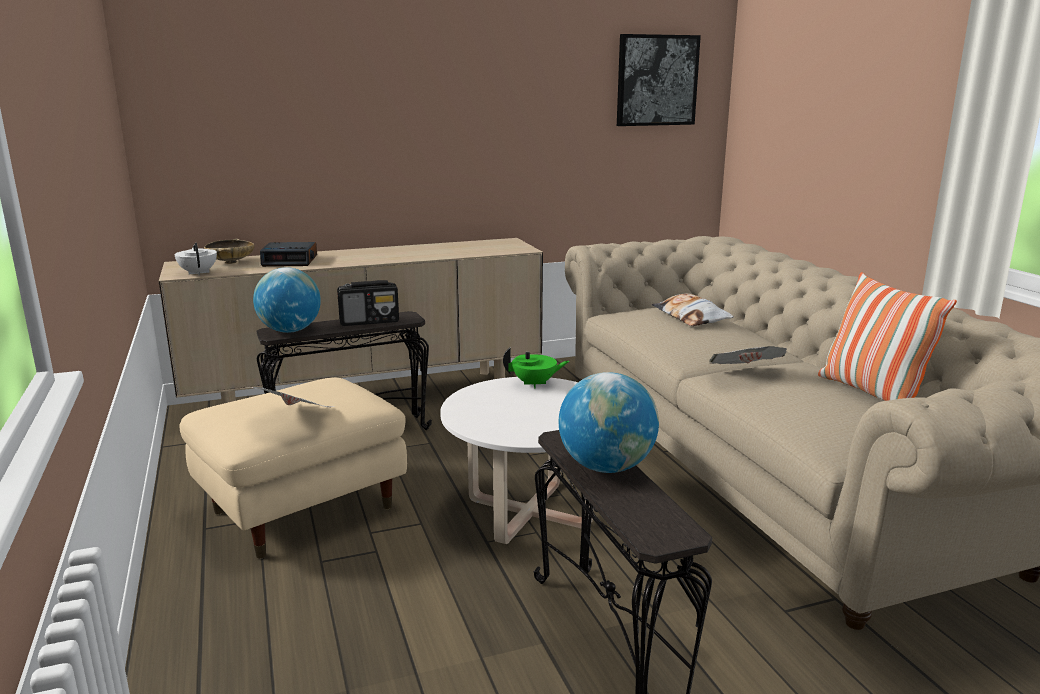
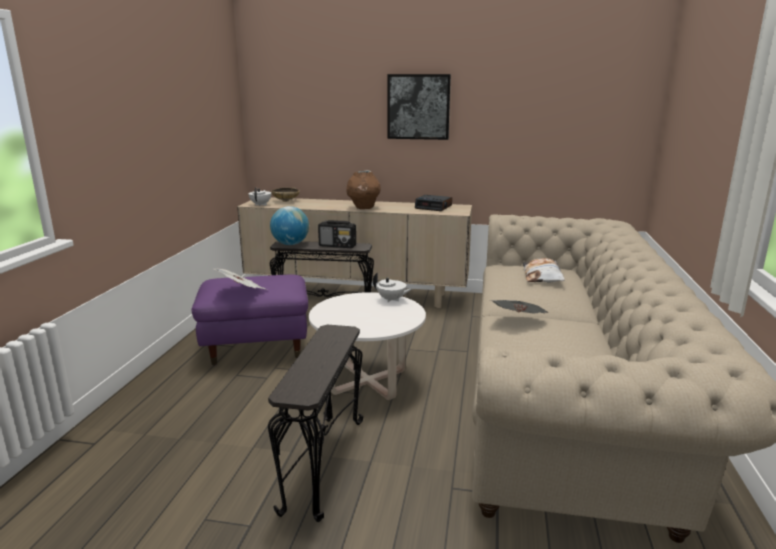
camera: 30 degrees right, 0 degrees up
beige ottoman [179,378,407,559] -> purple ottoman [192,275,308,365]
alarm clock [260,242,317,267] -> alarm clock moved to [415,195,452,211]
green teapot [503,347,569,388] -> white teapot [373,273,413,302]
globe [559,372,659,473] -> none
picture [617,34,701,126] -> picture moved to [387,74,451,140]
pillow [818,272,957,401] -> none
none -> brown vase [346,171,381,209]

